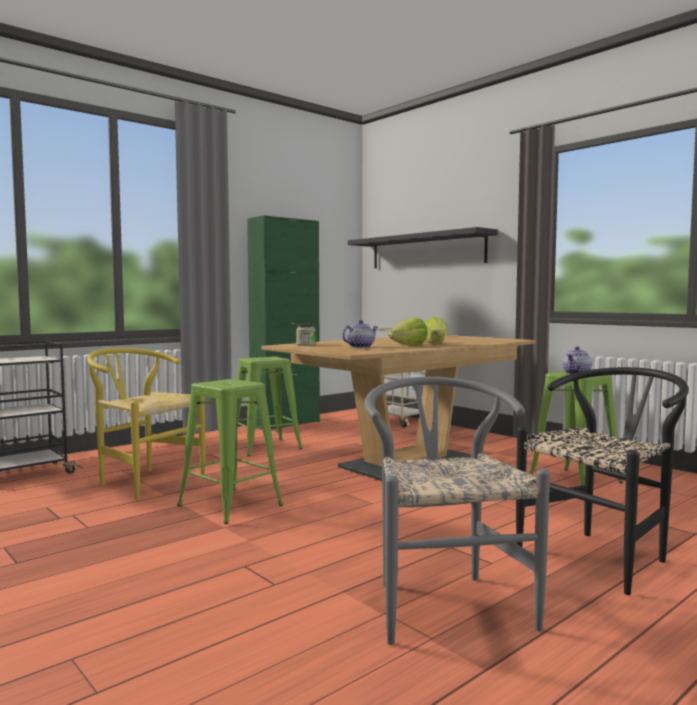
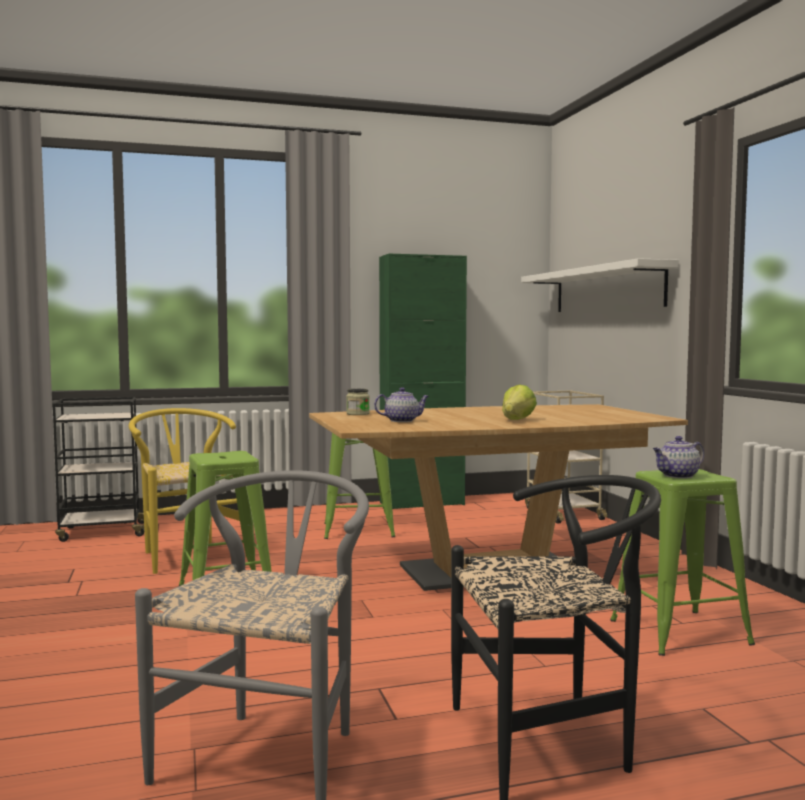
camera: 25 degrees right, 0 degrees up
black shelf [348,227,498,268] -> white shelf [521,258,679,312]
lettuce [389,318,428,345] -> none

